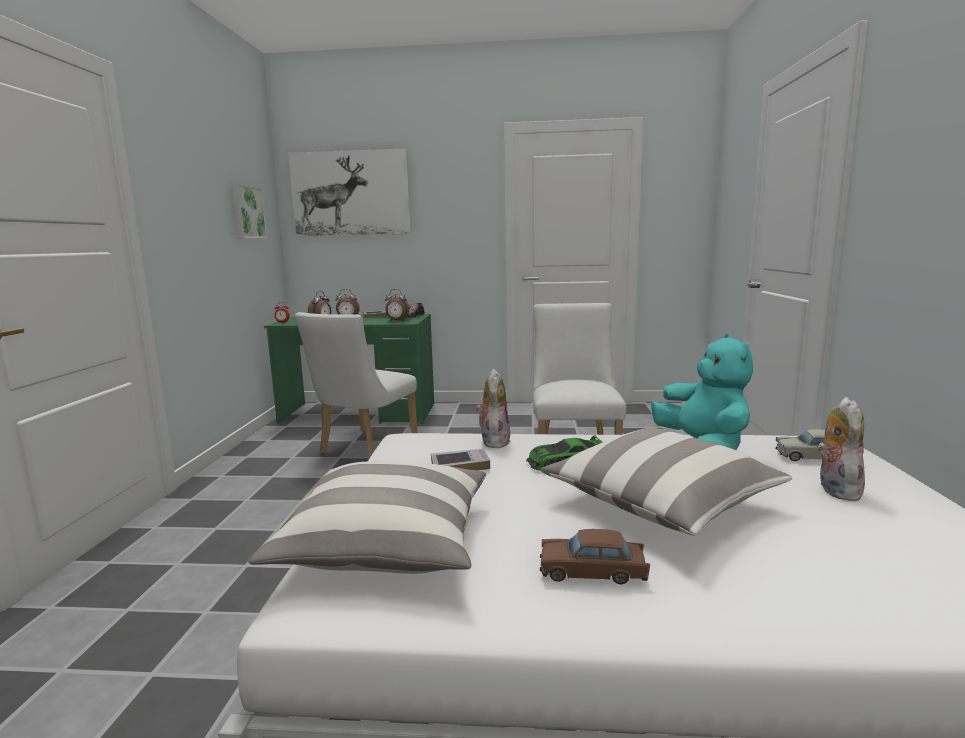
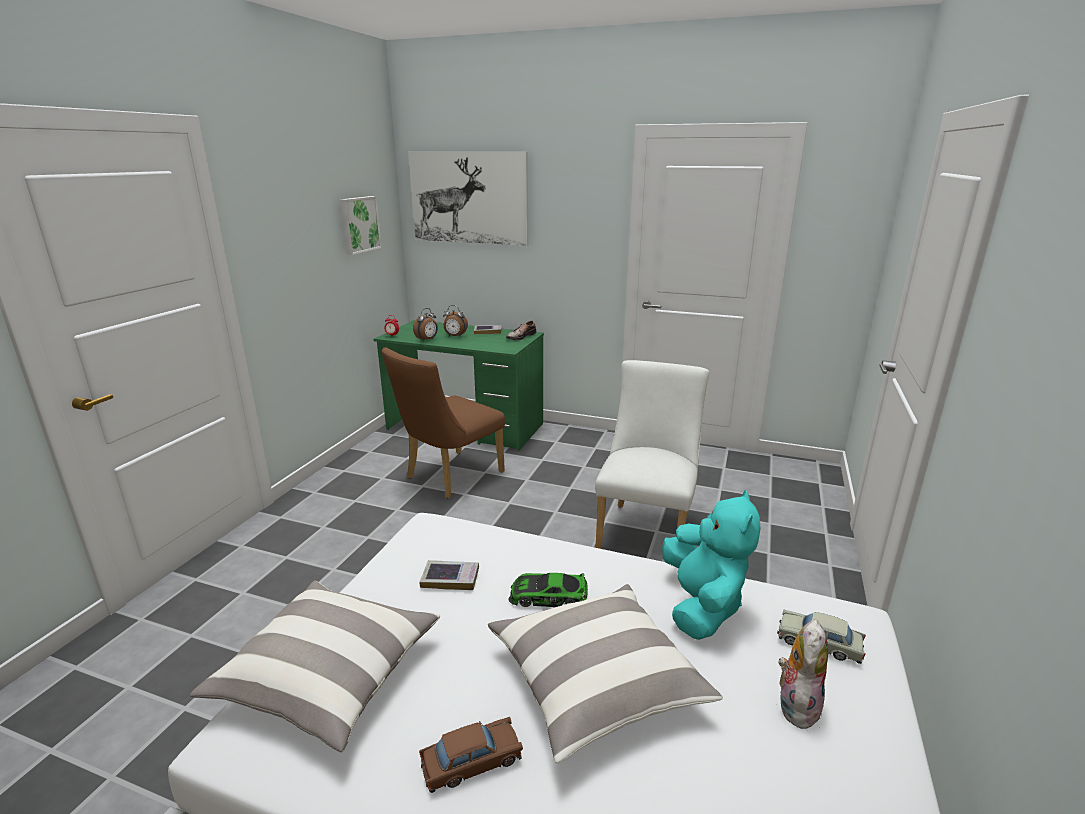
camera: 15 degrees right, 10 degrees up
white chair [295,312,417,458] -> brown chair [382,347,505,498]
alarm clock [385,289,410,321] -> none
plush toy [476,369,510,448] -> none
brown toy car [540,529,650,584] -> brown toy car turned 135 degrees clockwise [419,717,523,793]

